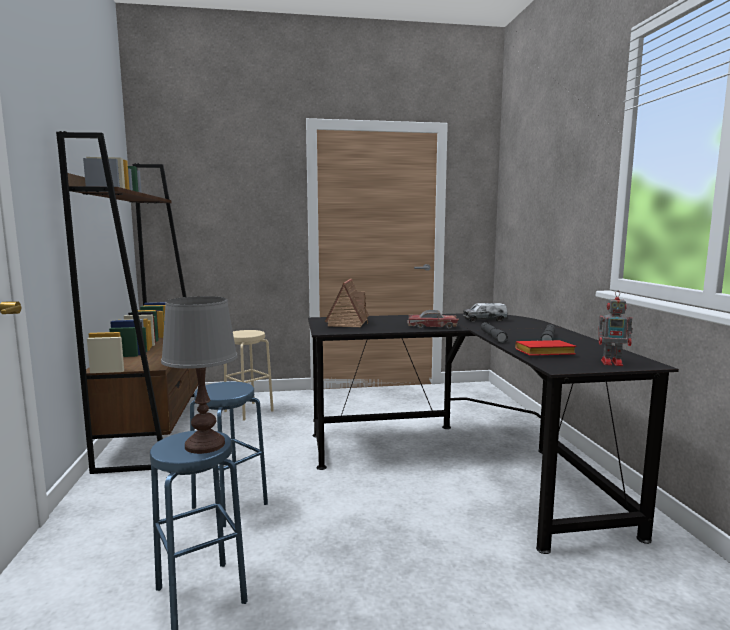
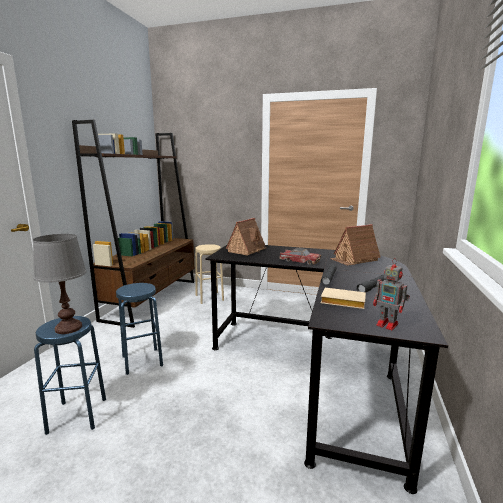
camera: 25 degrees right, 5 degrees up
toy truck [463,303,508,322] -> toy house [330,224,381,266]
red book [515,340,576,356] -> beige book [320,288,366,309]

